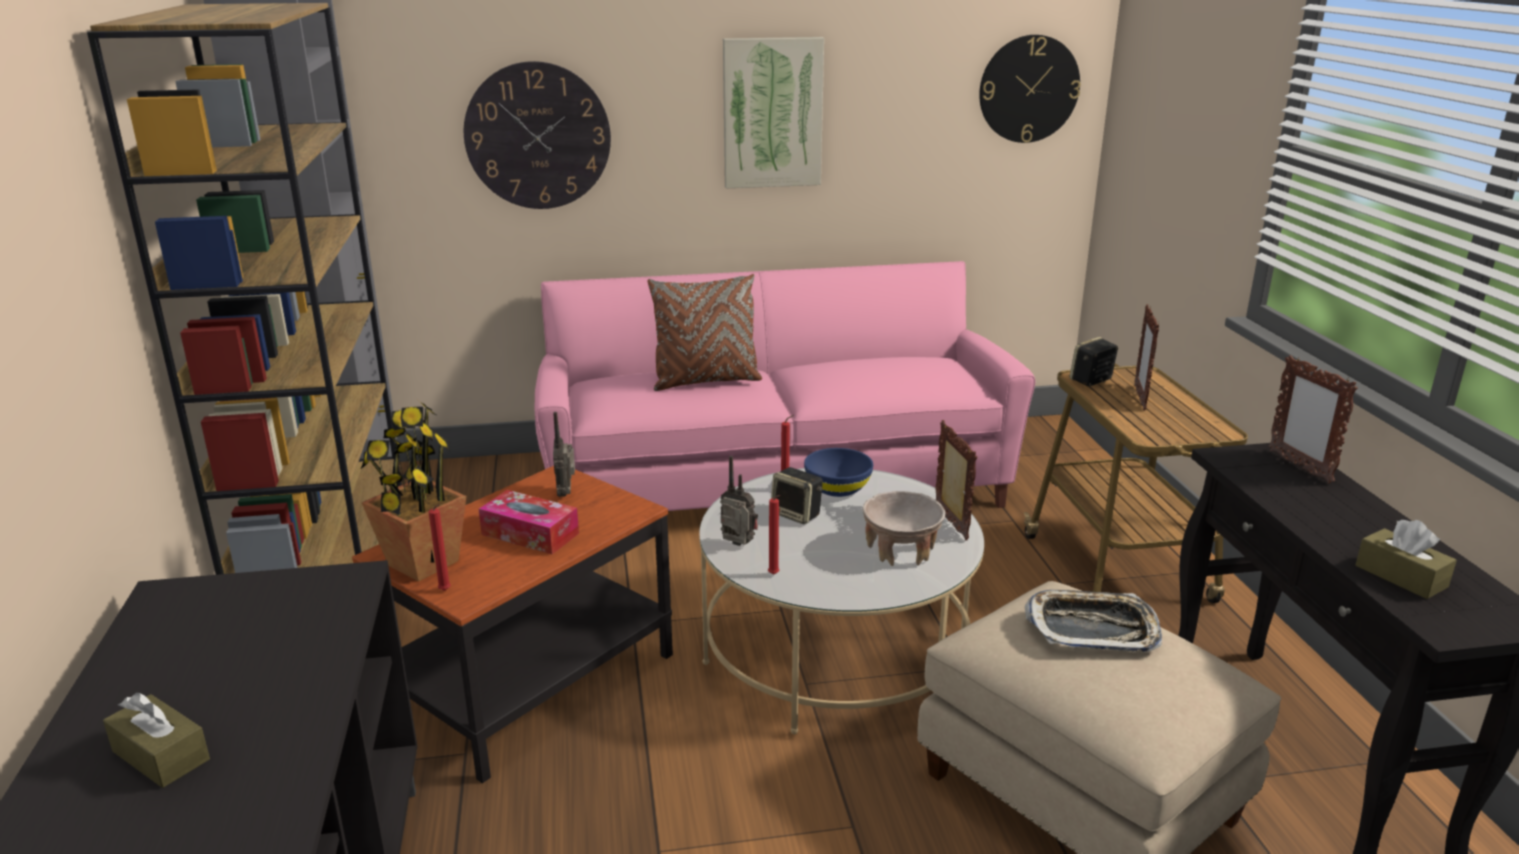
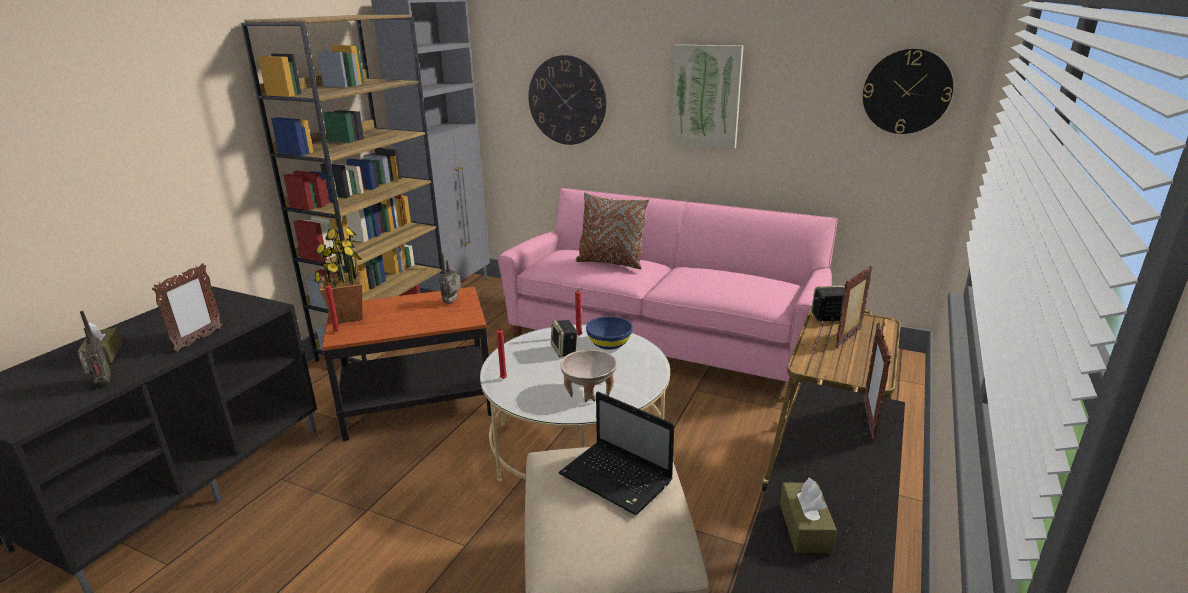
camera: 35 degrees right, 0 degrees up
tissue box [479,490,579,554] -> none
radio [720,456,758,546] -> radio moved to [78,311,111,384]
picture frame [936,420,977,540] -> picture frame moved to [152,263,222,352]
tray [1025,590,1162,652] -> laptop [559,392,674,515]

